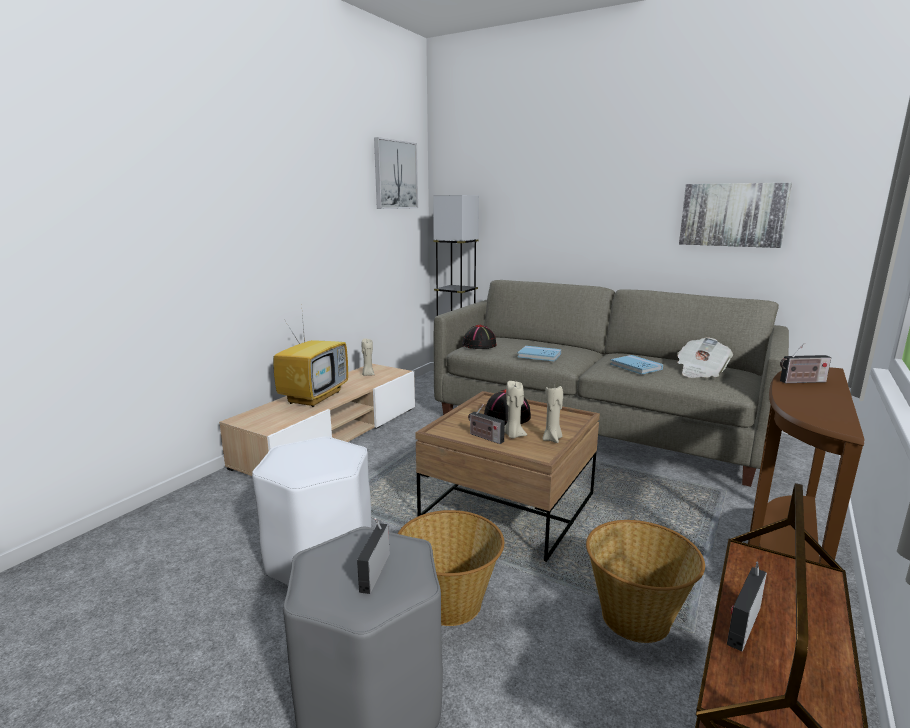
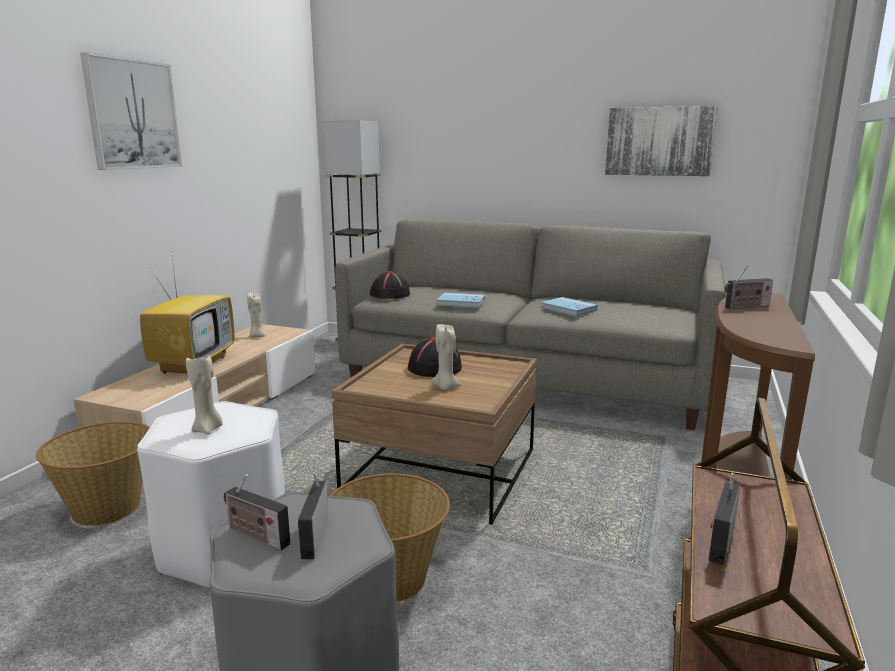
camera: 10 degrees left, 0 degrees up
picture [374,137,418,209] -> picture moved to [80,52,182,170]
radio [468,404,505,444] -> radio moved to [224,474,290,551]
beige candle [542,386,563,443] -> beige candle moved to [186,355,223,435]
basket [586,520,705,643] -> basket moved to [36,421,150,526]
newspaper [677,337,733,378] -> none

